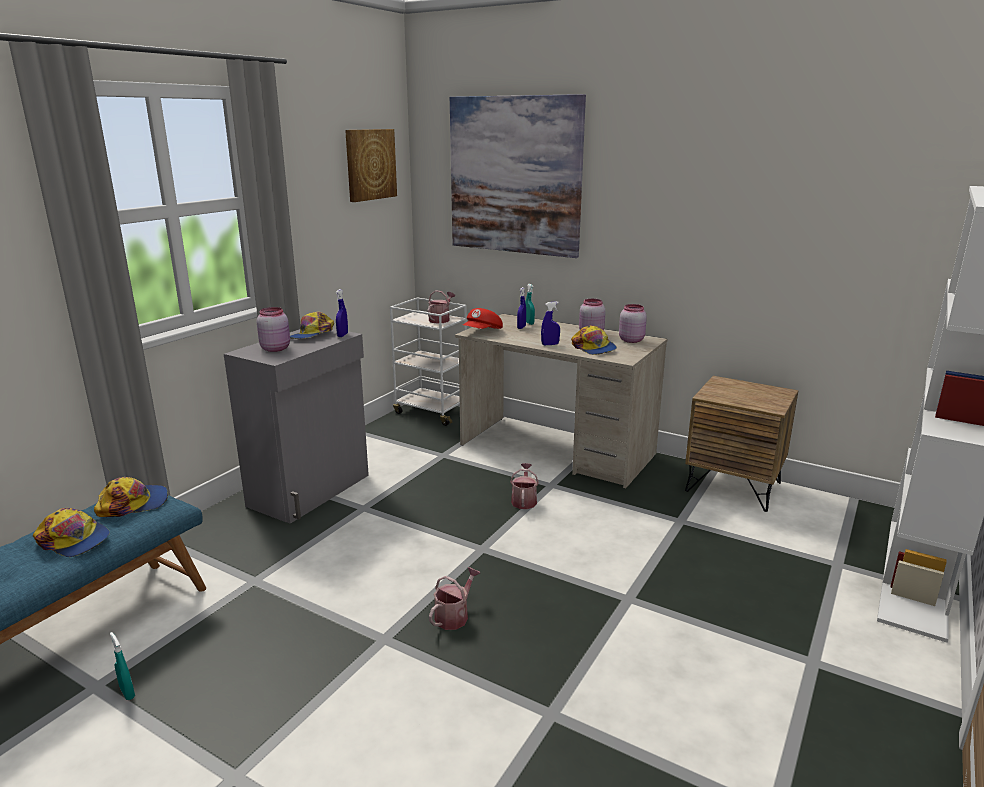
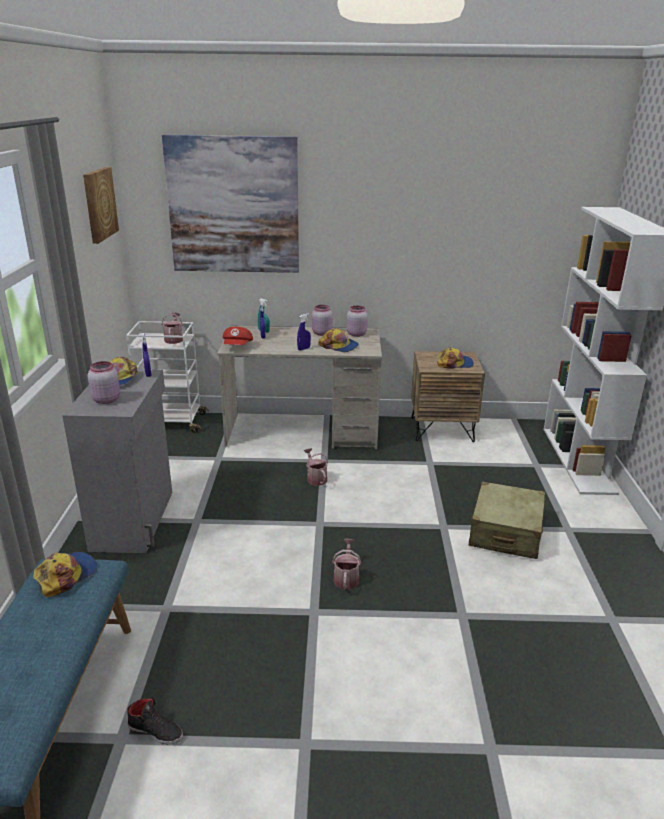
camera: 30 degrees left, 5 degrees up
cap [33,508,110,557] -> cap moved to [438,347,474,369]
turquoise spray bottle [110,632,135,700] -> black shoe [127,697,183,744]
none -> beige suitcase [469,481,545,559]

